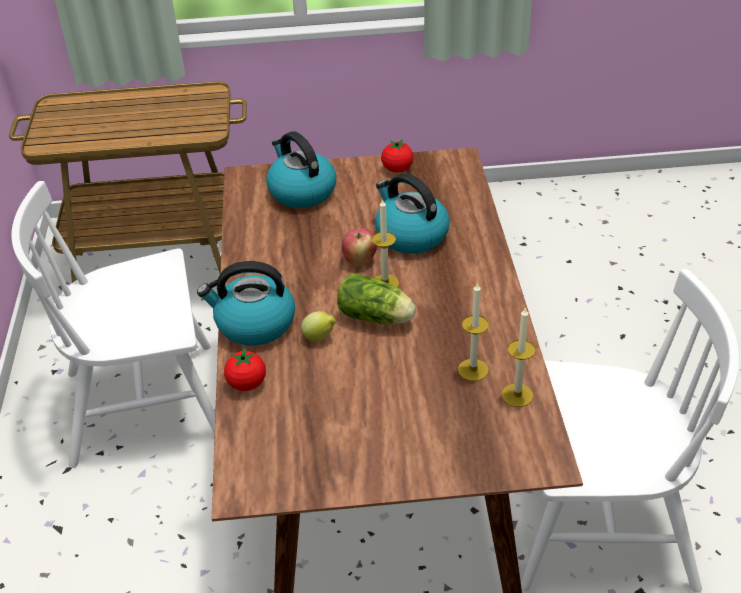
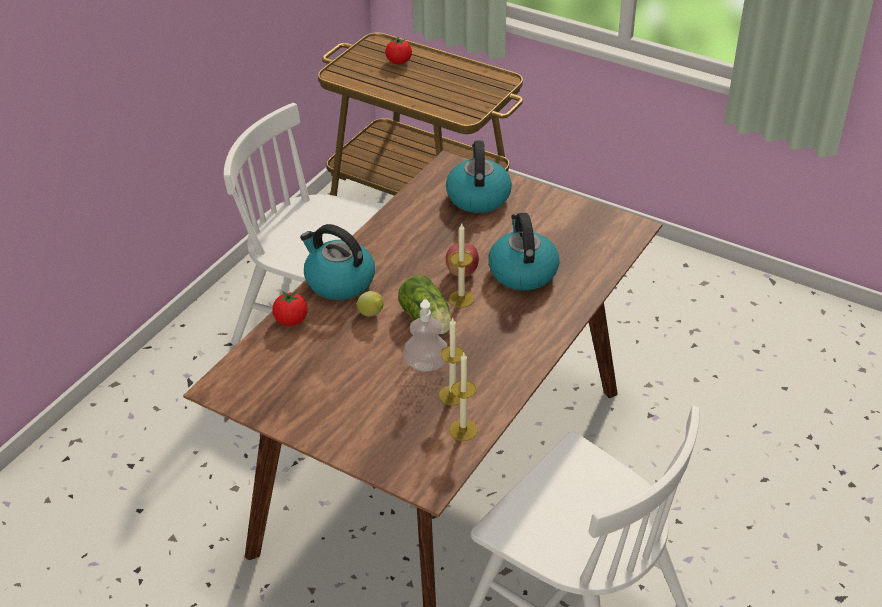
camera: 35 degrees right, 0 degrees up
tomato [381,139,414,173] -> tomato moved to [385,36,412,64]
none -> soap dispenser [403,299,448,371]

